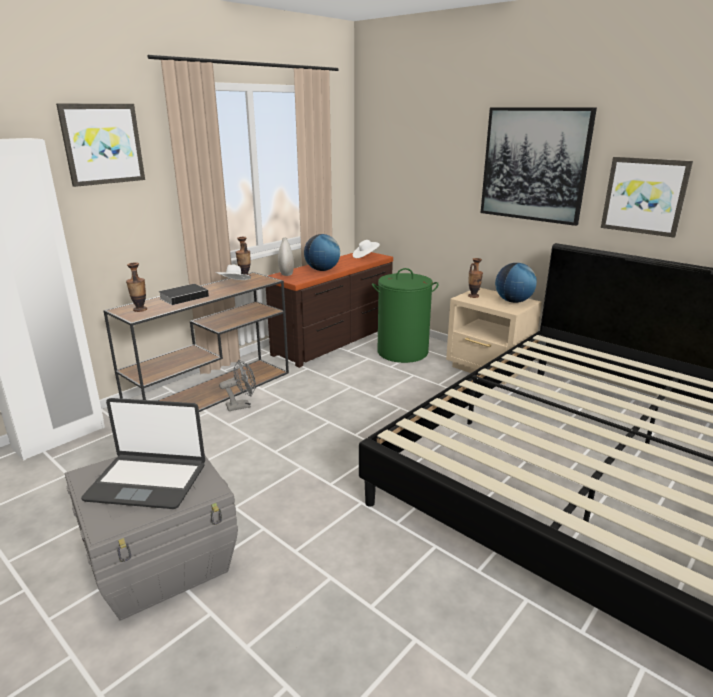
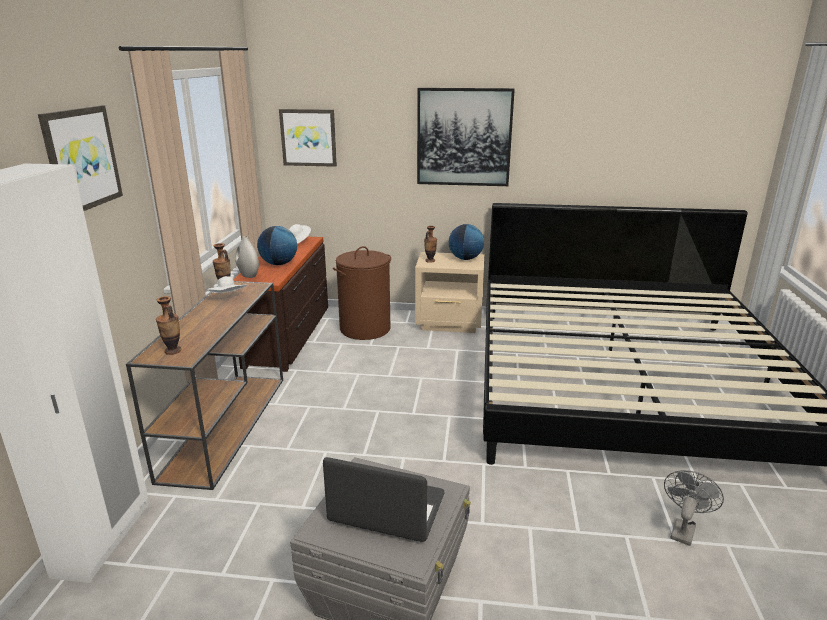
camera: 35 degrees left, 0 degrees up
laptop [81,398,205,509] -> laptop turned 135 degrees counterclockwise [323,457,445,542]
book [158,284,210,305] -> none
grey fan [219,360,256,411] -> grey fan moved to [664,470,724,546]
green laundry basket [372,268,439,363] -> brown laundry basket [333,246,391,340]
picture [601,157,693,238] -> picture moved to [279,109,337,167]

